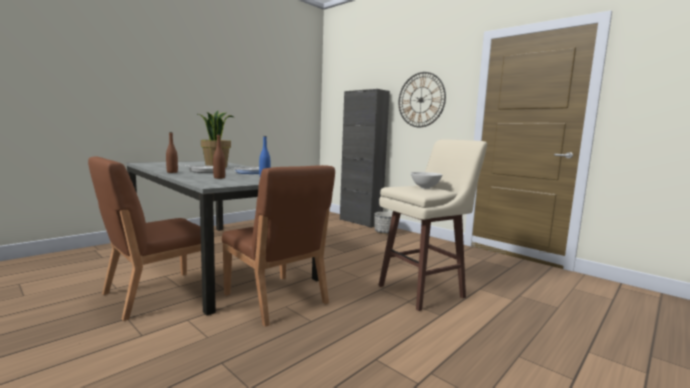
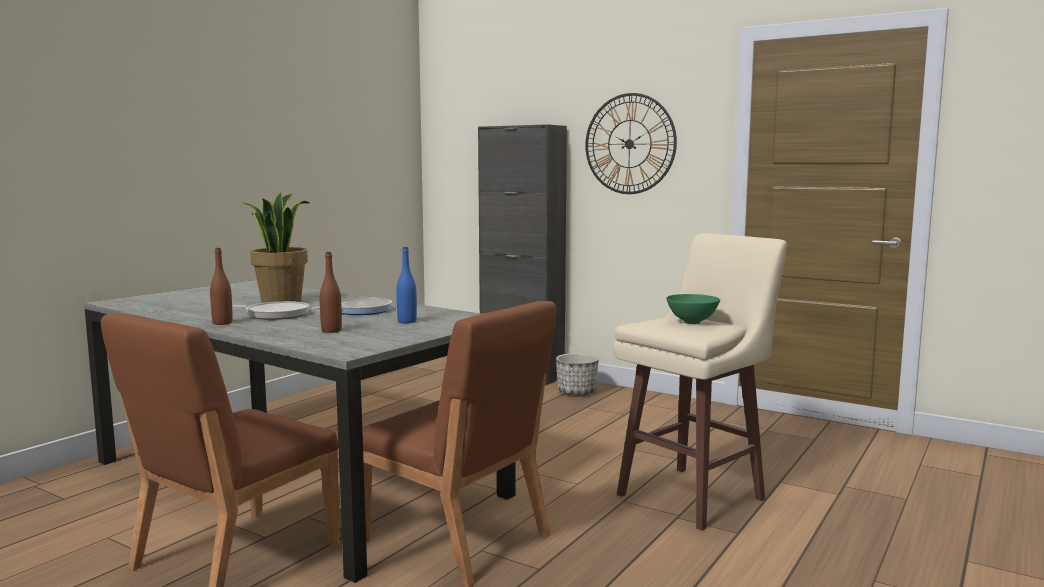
camera: 10 degrees left, 0 degrees up
white bowl [411,172,442,189] -> green bowl [666,294,720,324]

